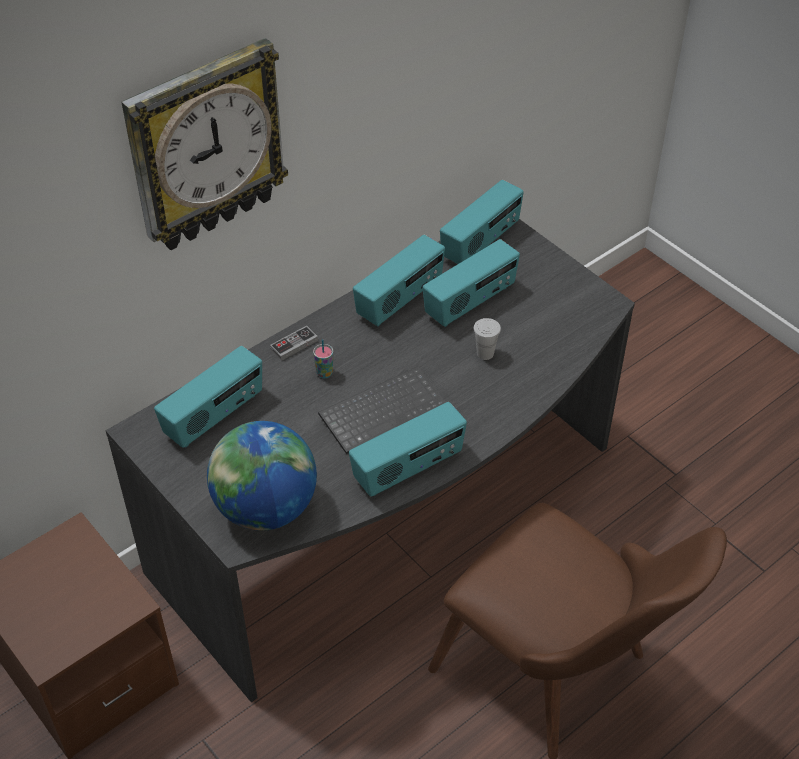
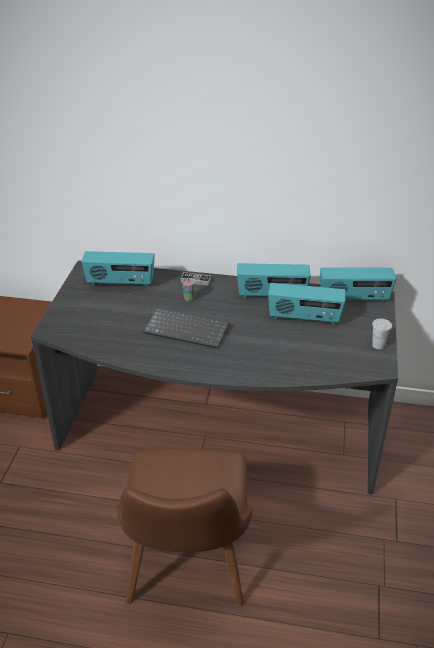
camera: 50 degrees right, 10 degrees down
wall clock [121,38,288,250] -> none
globe [207,421,317,531] -> none
radio [349,402,467,497] -> none
white cup [474,318,501,360] -> white cup moved to [372,319,392,349]

